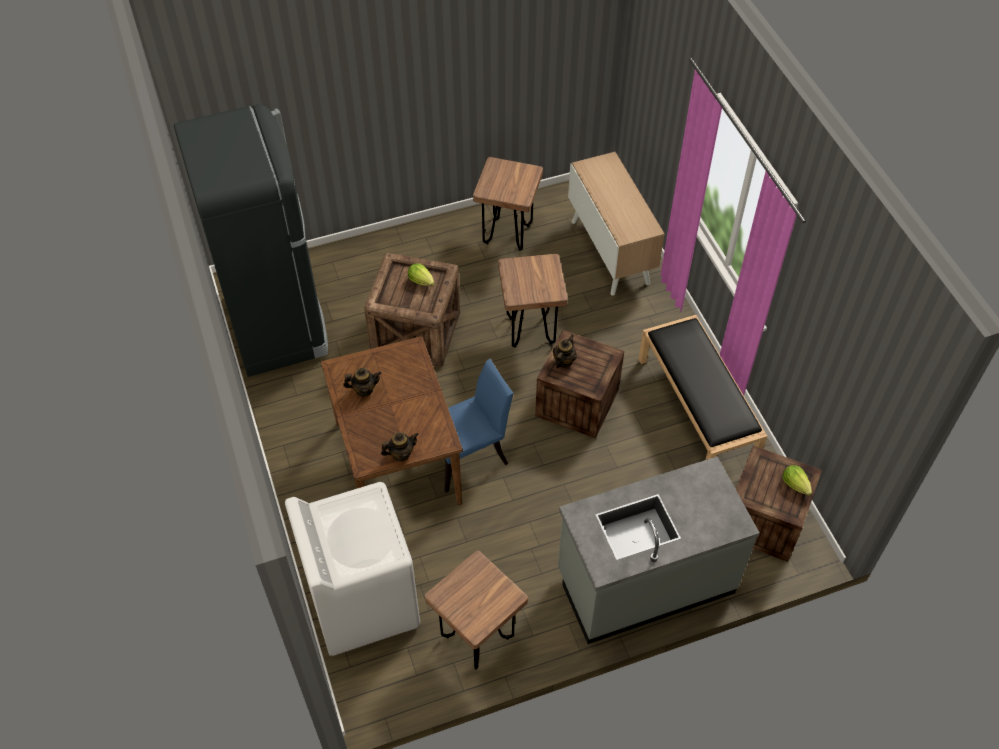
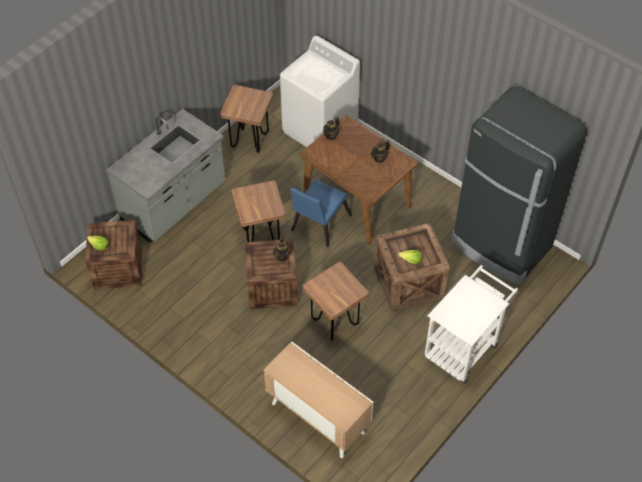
camera: 150 degrees right, 0 degrees up
brown stool [473,157,543,251] -> brown stool moved to [231,180,285,242]
black bench [639,315,767,460] -> none
none -> white cart [424,265,518,384]

